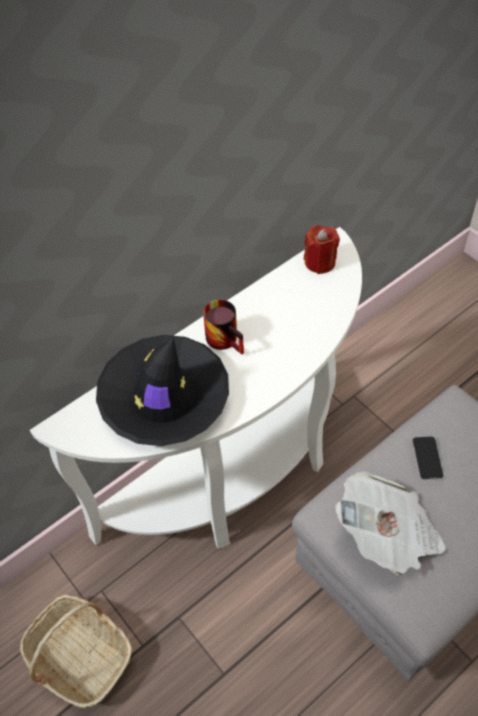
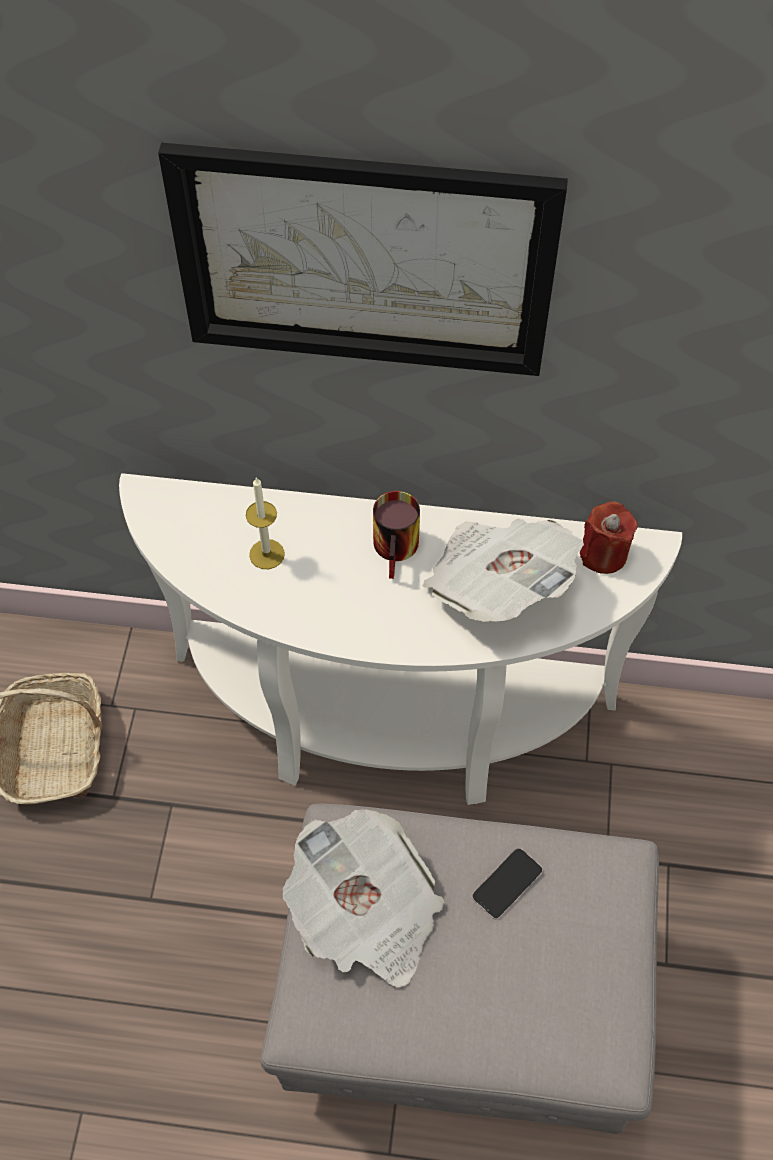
camera: 45 degrees right, 5 degrees up
black hat [96,335,229,446] -> candle [246,478,285,569]
none -> picture [158,143,568,376]
none -> newspaper [422,519,584,622]

